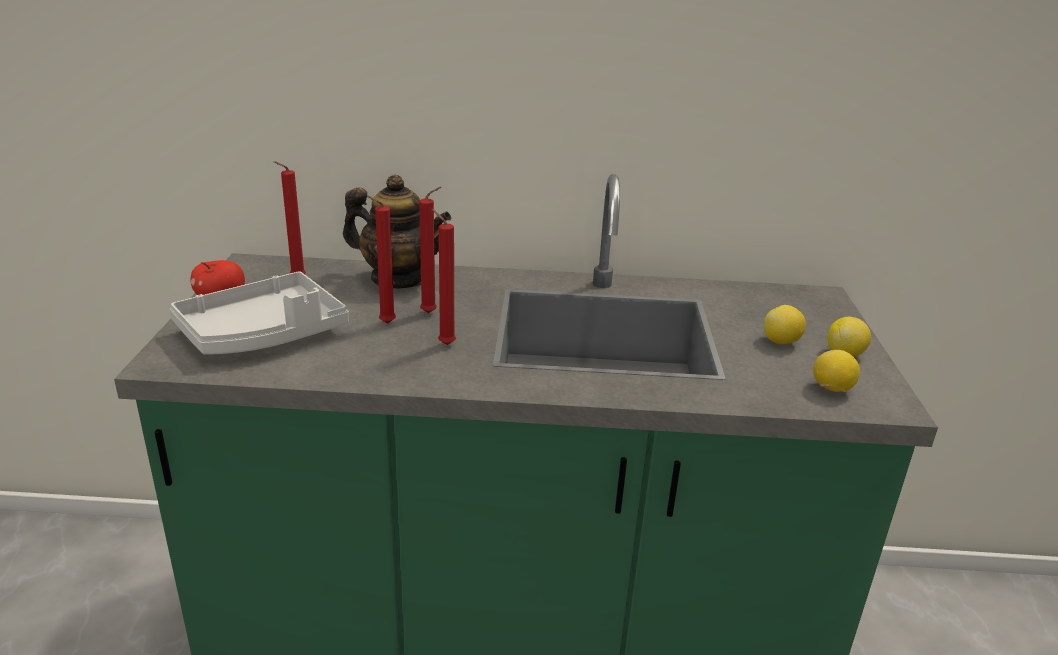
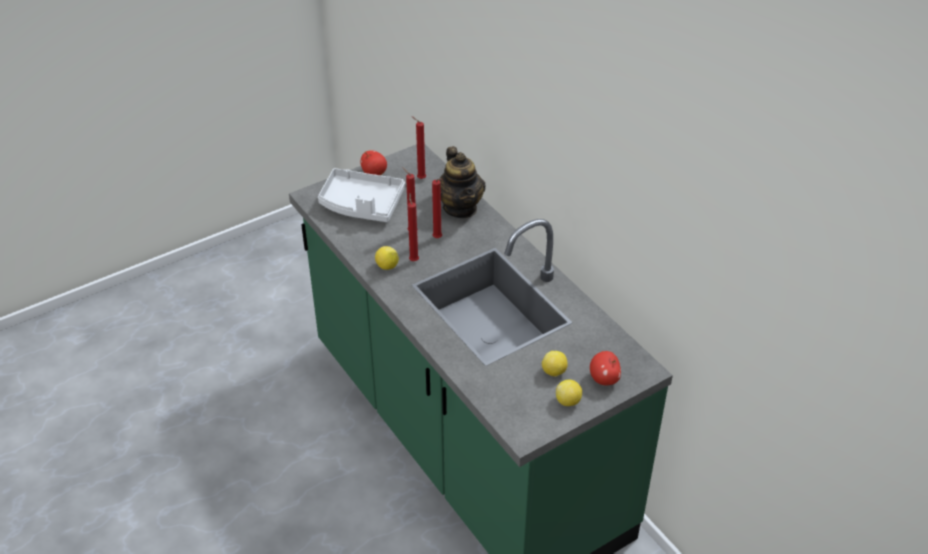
camera: 55 degrees right, 15 degrees up
lemon [813,350,860,392] -> lemon moved to [375,246,399,270]
none -> apple [590,351,621,385]

